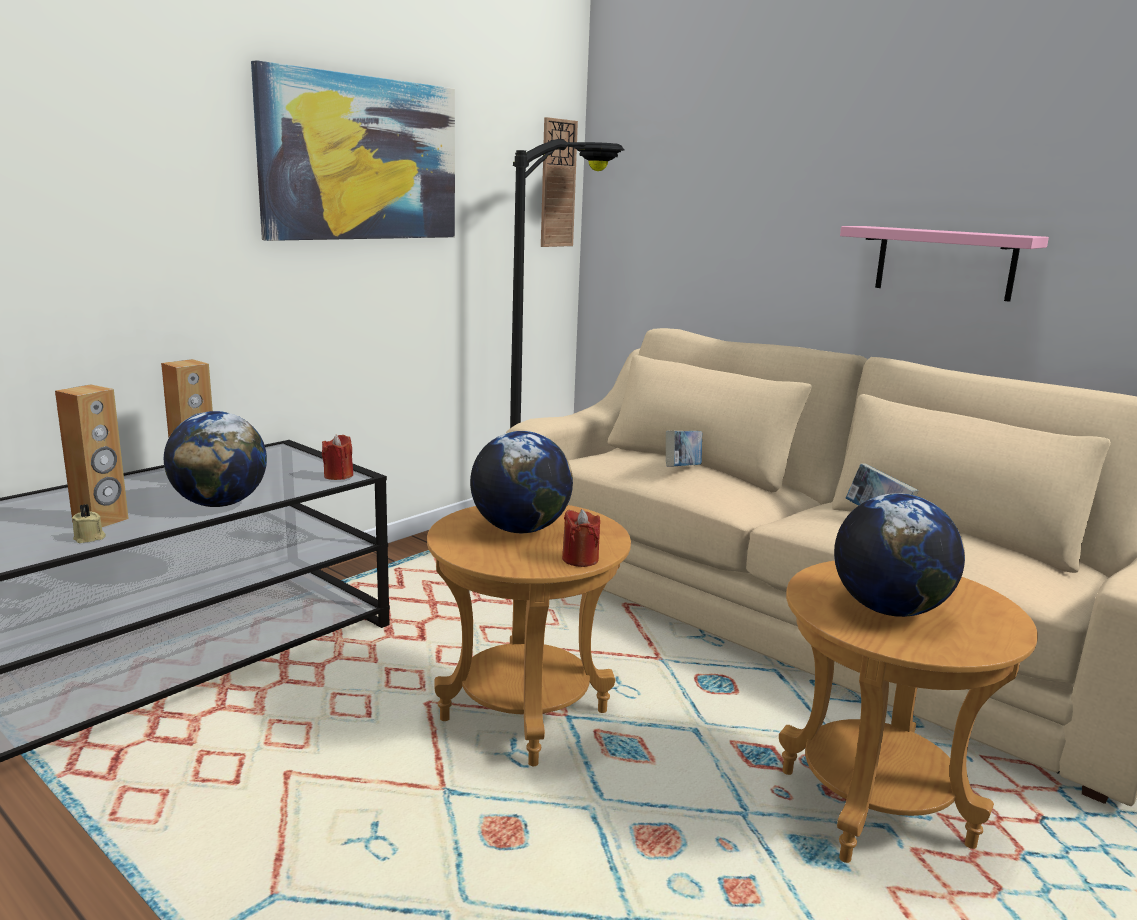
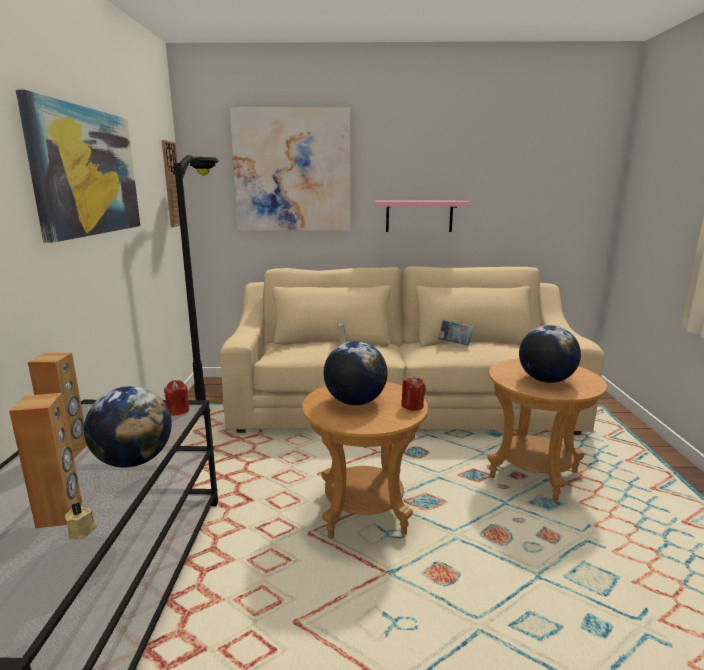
camera: 40 degrees left, 0 degrees up
none -> picture [230,107,350,231]

